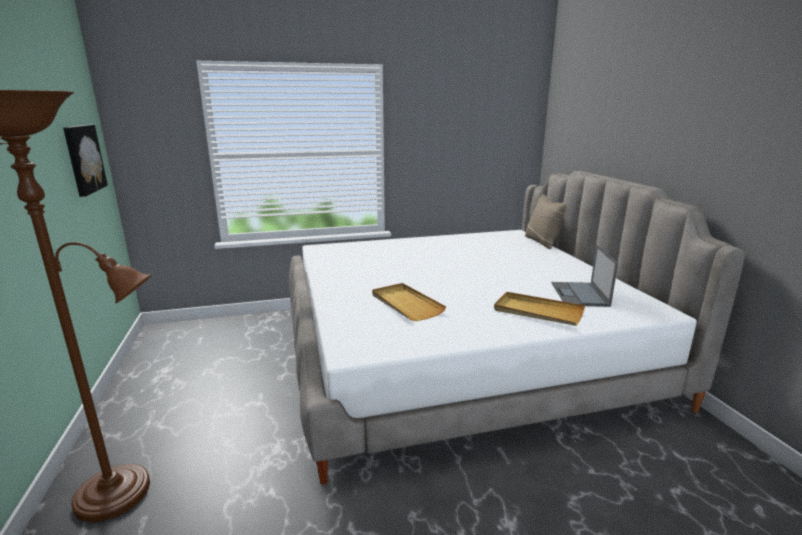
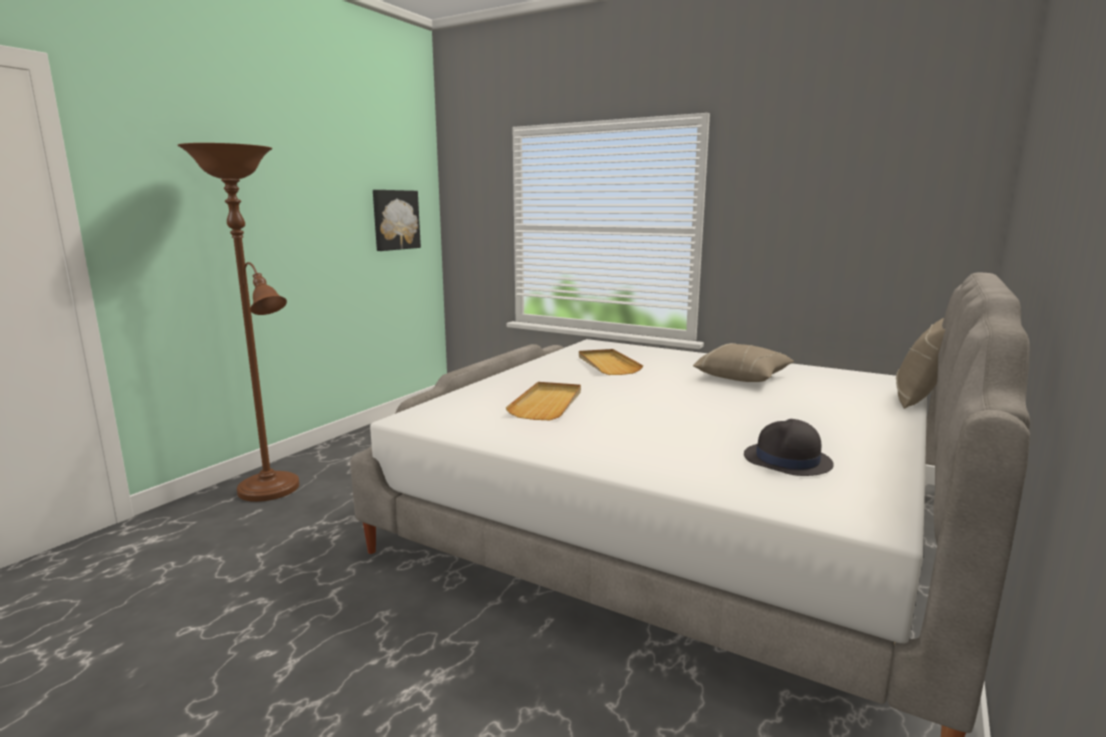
camera: 45 degrees right, 5 degrees down
beige tray [494,292,585,326] -> beige tray moved to [579,349,643,375]
laptop [552,245,618,307] -> black hat [744,419,834,476]
none -> beige pillow [693,343,794,382]

